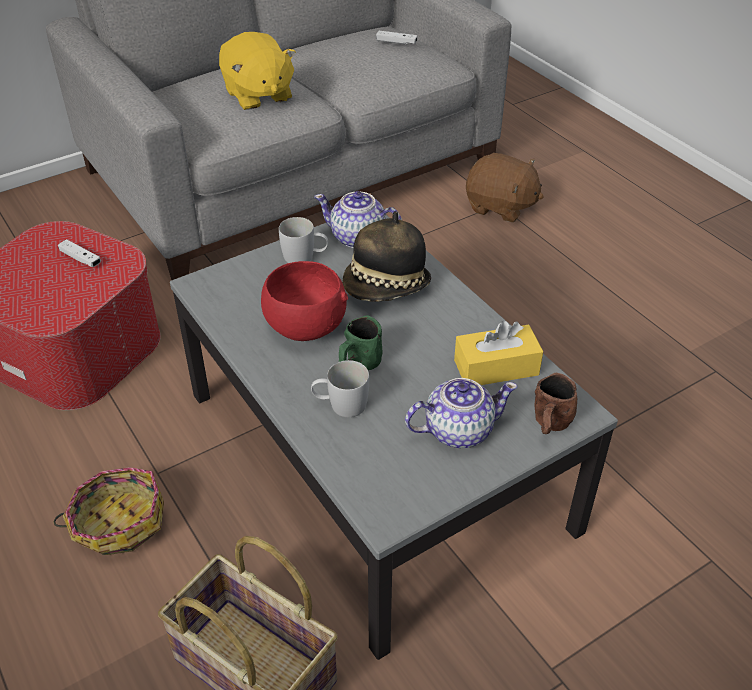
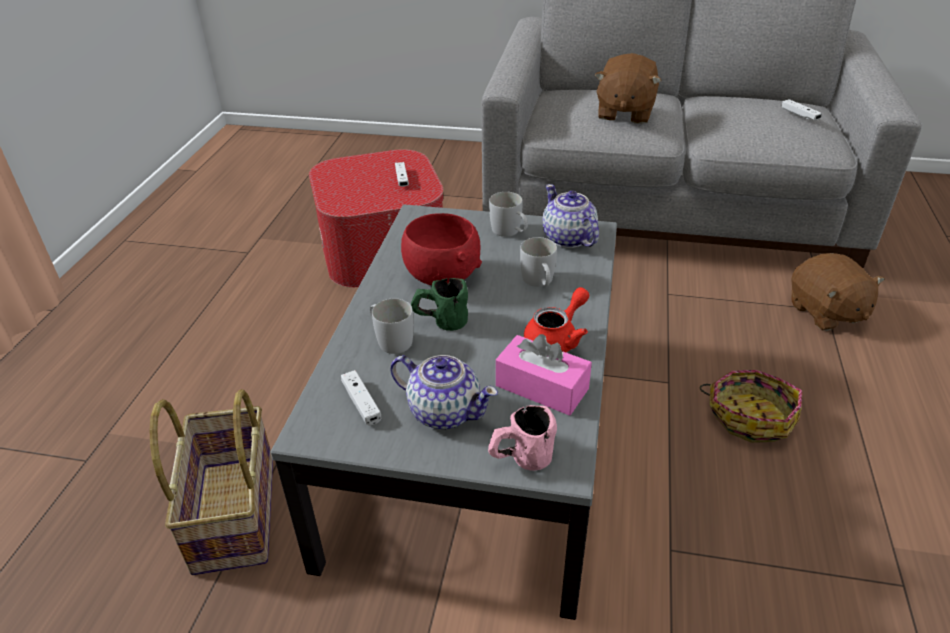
camera: 45 degrees right, 5 degrees down
basket [54,467,164,555] -> basket moved to [700,370,803,443]
yellow plush toy [219,32,296,110] -> brown plush toy [595,53,662,124]
hat [342,211,431,302] -> white mug [520,237,557,287]
yellow tissue box [454,321,543,385] -> pink tissue box [496,334,592,416]
brown mug [535,372,577,434] -> pink mug [488,405,557,471]
none -> white game controller [341,370,381,426]
none -> red teapot [524,287,589,352]

